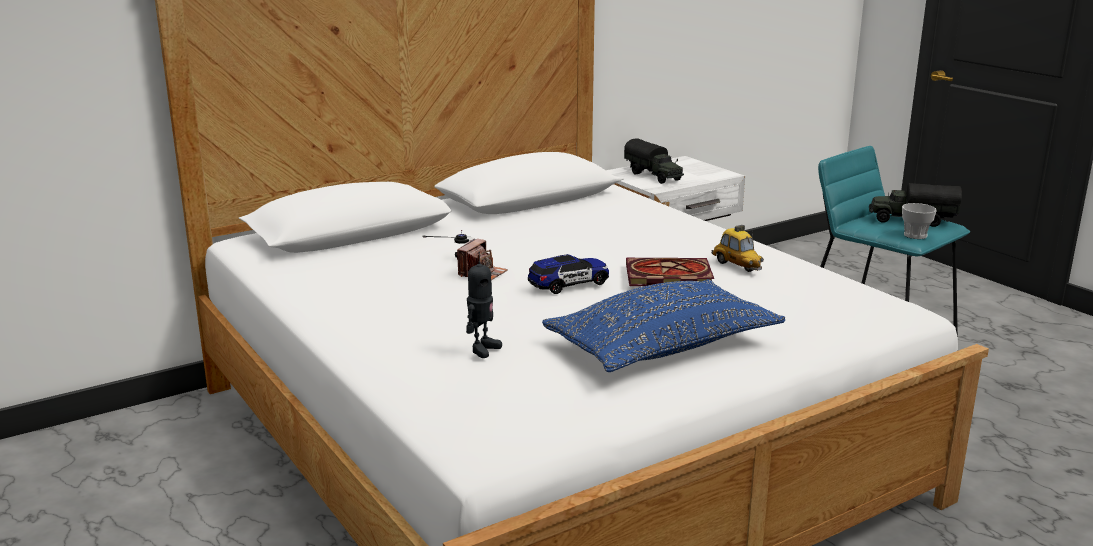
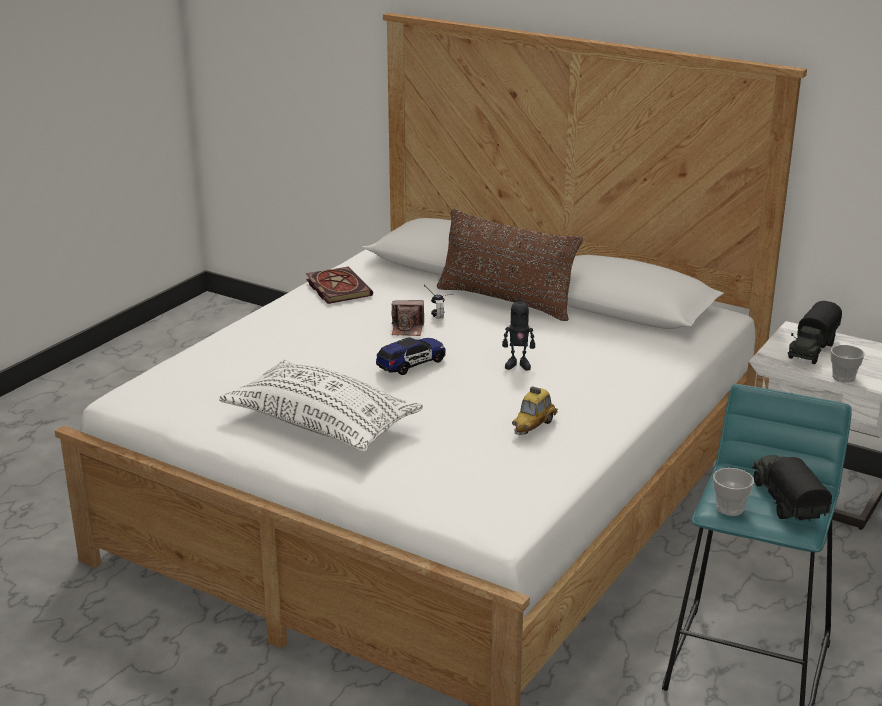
camera: 65 degrees right, 5 degrees up
toy robot [466,252,502,358] -> toy robot moved to [502,292,535,371]
toy car [528,254,609,294] -> toy car turned 75 degrees counterclockwise [376,337,446,375]
blue pillow [542,279,785,372] -> white pillow [219,360,423,452]
book [626,258,714,286] -> book moved to [306,267,373,304]
none -> brown pillow [437,209,583,321]
none -> cup [831,345,865,383]

